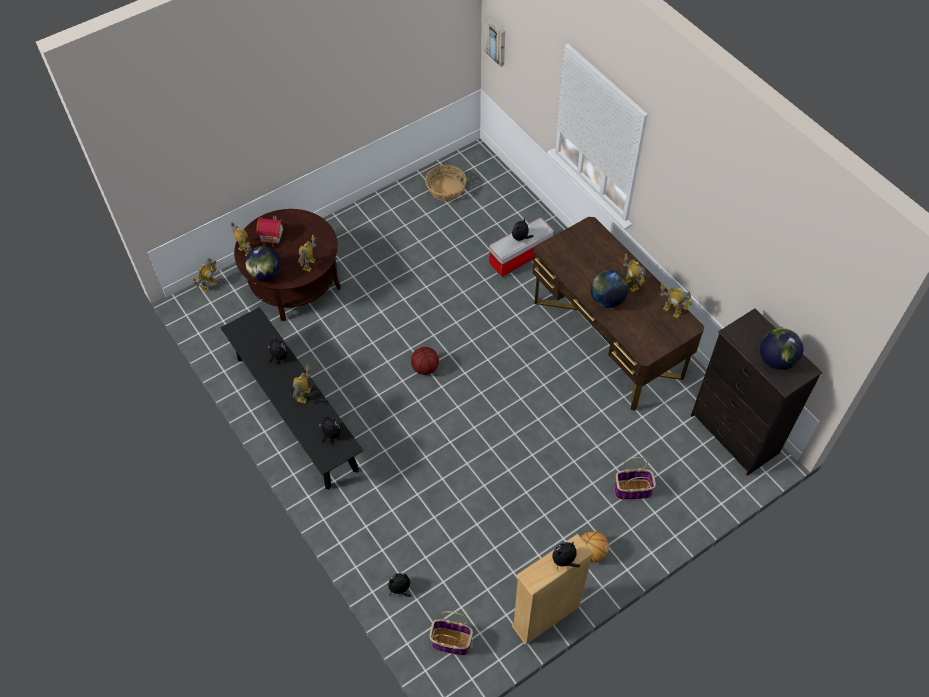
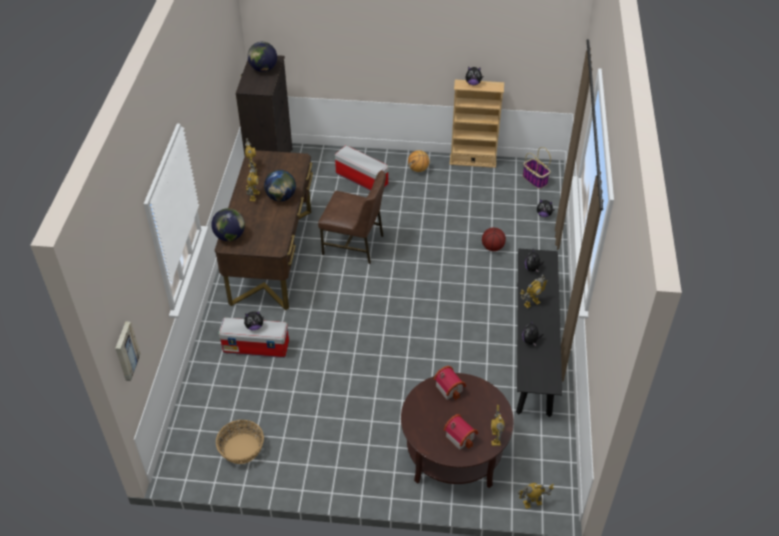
camera: 140 degrees left, 10 degrees down
globe [245,246,281,281] -> globe moved to [211,208,245,241]
toy robot [298,235,316,272] -> toy house [434,366,466,400]
basketball [411,347,439,375] -> basketball moved to [482,227,506,251]
basket [614,457,656,500] -> storage box [335,145,389,191]
none -> brown chair [318,170,386,264]

